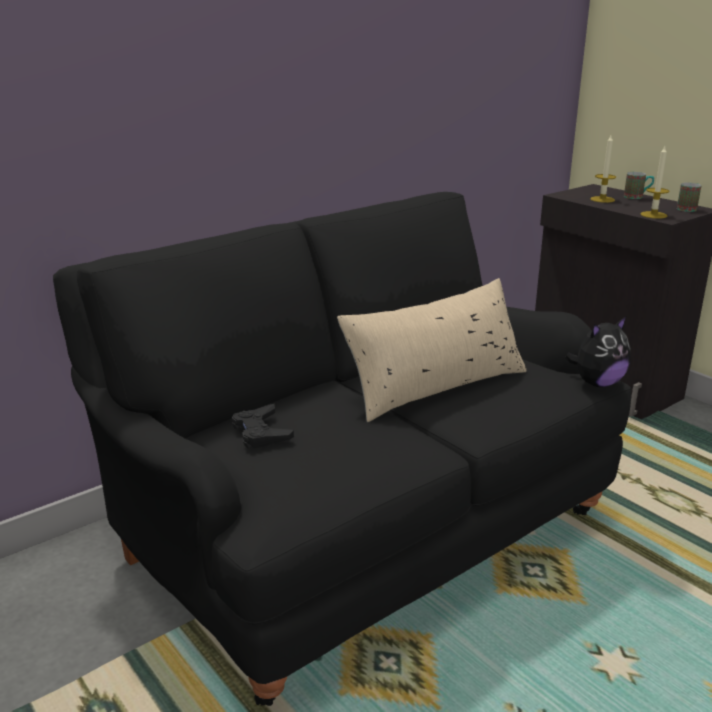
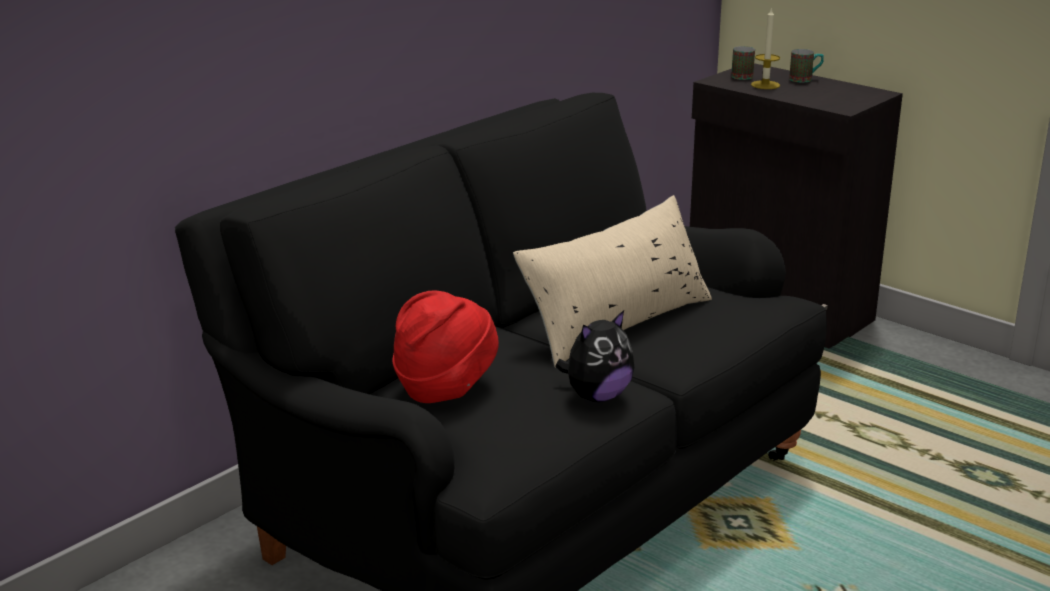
camera: 10 degrees left, 0 degrees up
black game controller [232,404,294,448] -> red hat [393,290,499,403]
plush toy [565,317,631,387] -> plush toy moved to [555,310,634,402]
candle [640,146,669,219] -> none
mug [677,183,701,212] -> mug moved to [731,46,755,80]

